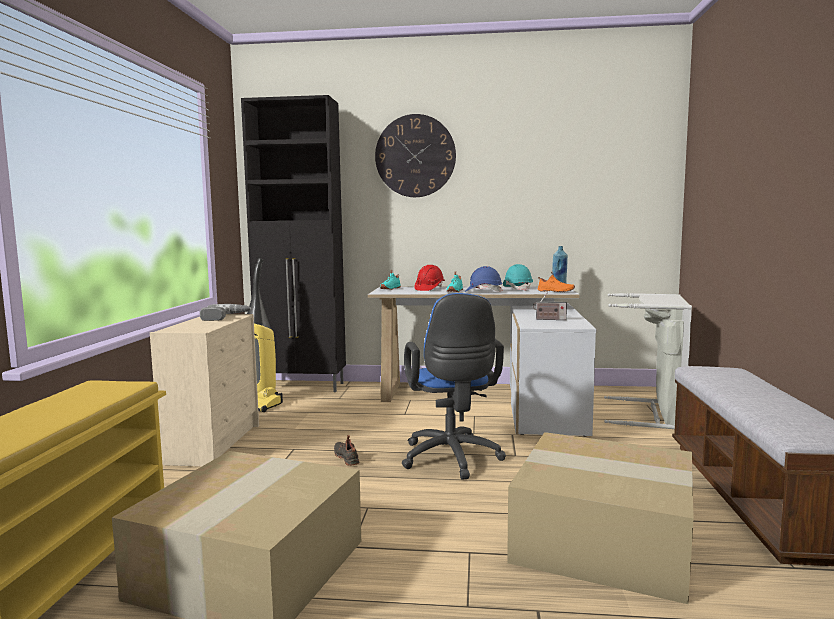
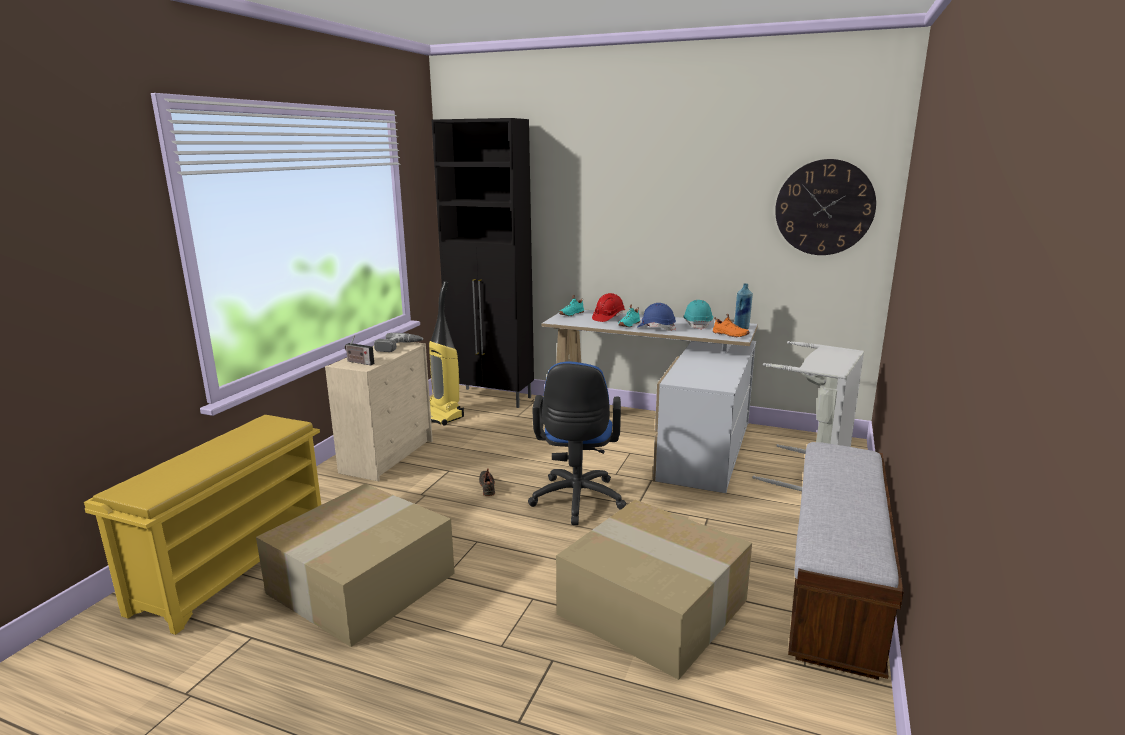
camera: 15 degrees right, 10 degrees up
wall clock [375,114,456,197] -> wall clock moved to [775,159,876,255]
radio [533,293,567,320] -> radio moved to [345,335,374,365]

